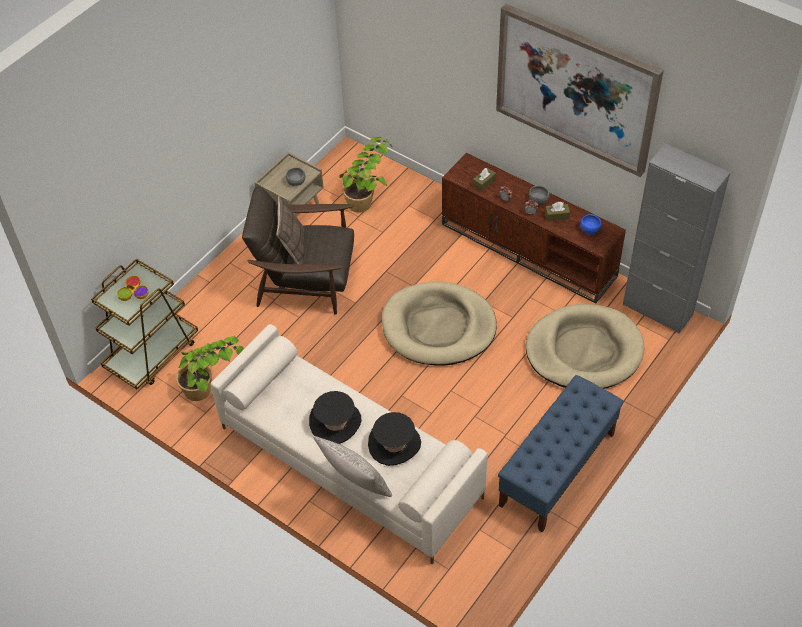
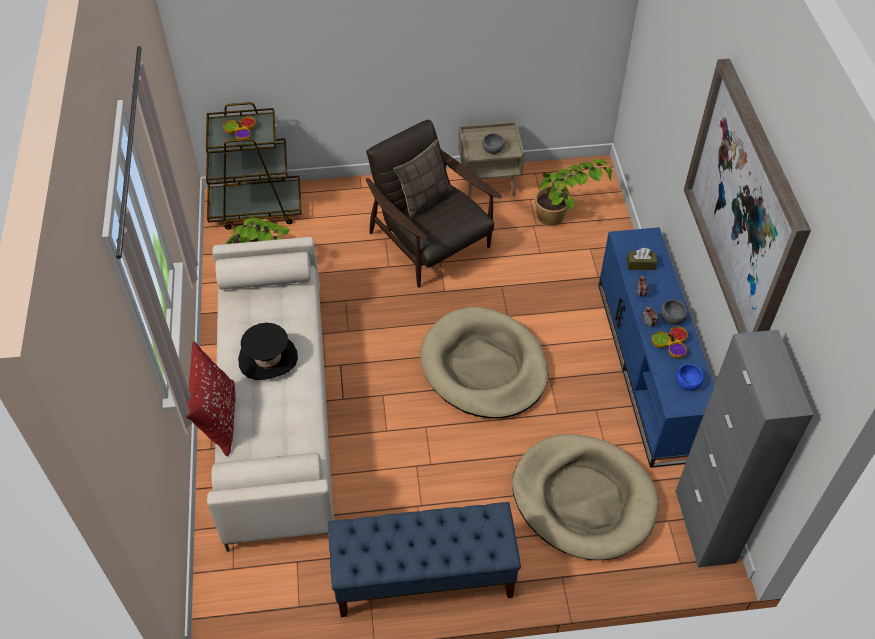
camera: 45 degrees right, 0 degrees up
grey pillow [313,436,392,497] -> red pillow [186,341,236,456]
black hat [368,412,421,466] -> none
brown tv stand [442,153,626,304] -> blue tv stand [598,227,714,468]
brown tissue box [545,202,570,221] -> bowl [652,327,688,358]

